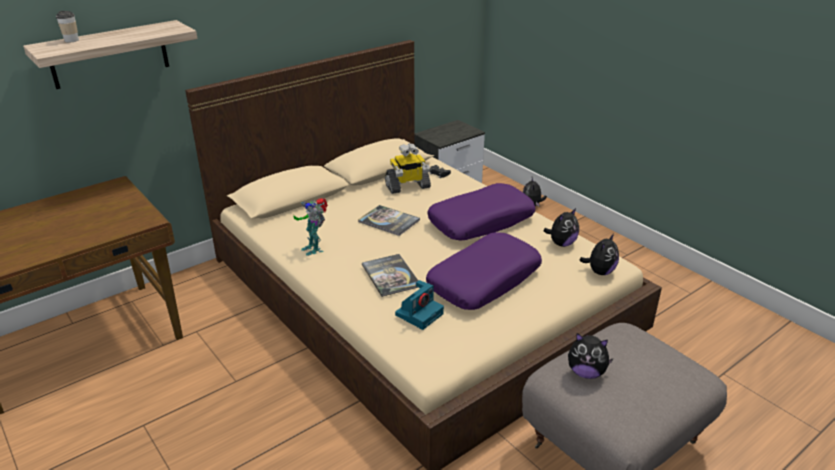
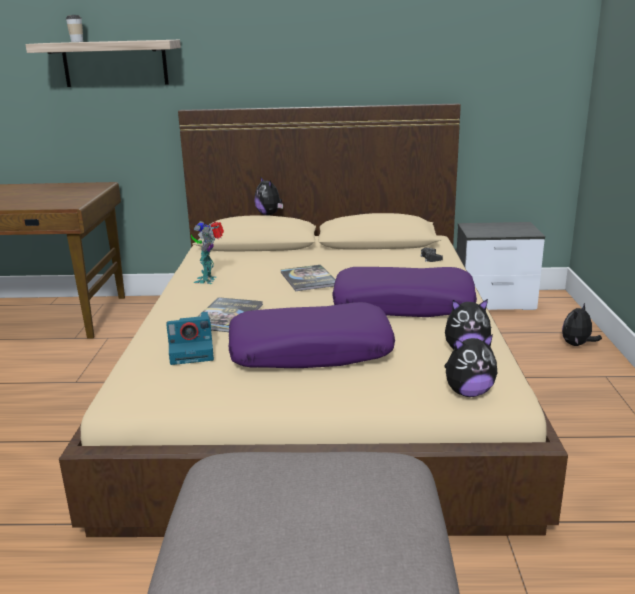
camera: 40 degrees right, 10 degrees down
toy robot [385,143,431,194] -> none
plush toy [568,333,613,379] -> plush toy moved to [254,176,283,215]

